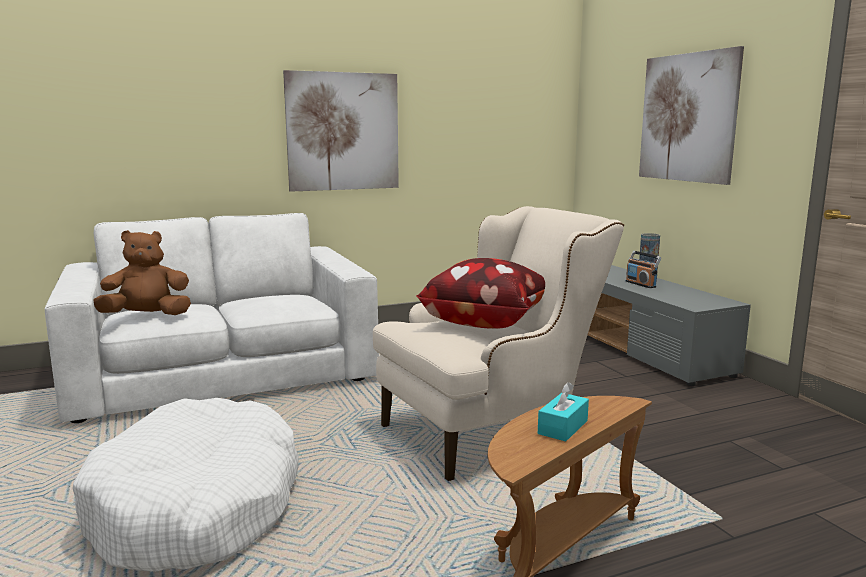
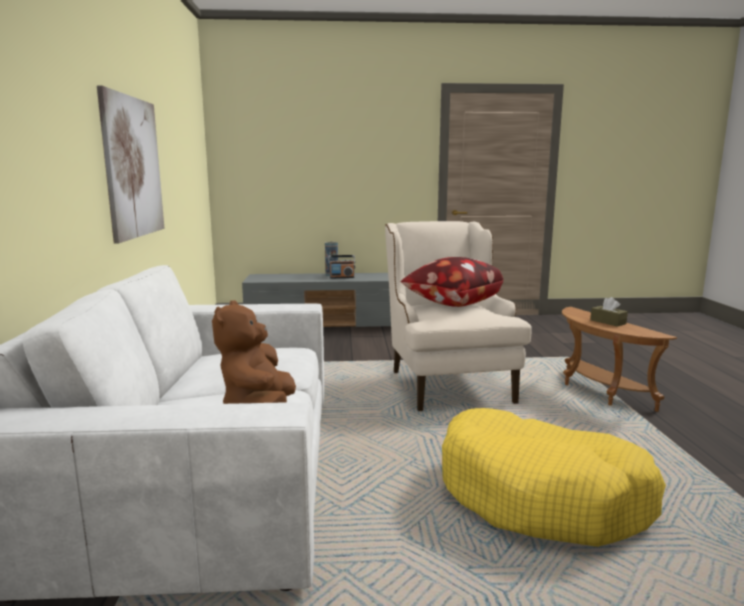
camera: 70 degrees left, 0 degrees up
white dog bed [72,398,299,572] -> yellow dog bed [442,408,666,547]
turquoise tissue box [538,382,589,441] -> brown tissue box [590,297,628,327]
picture [639,46,744,185] -> none

